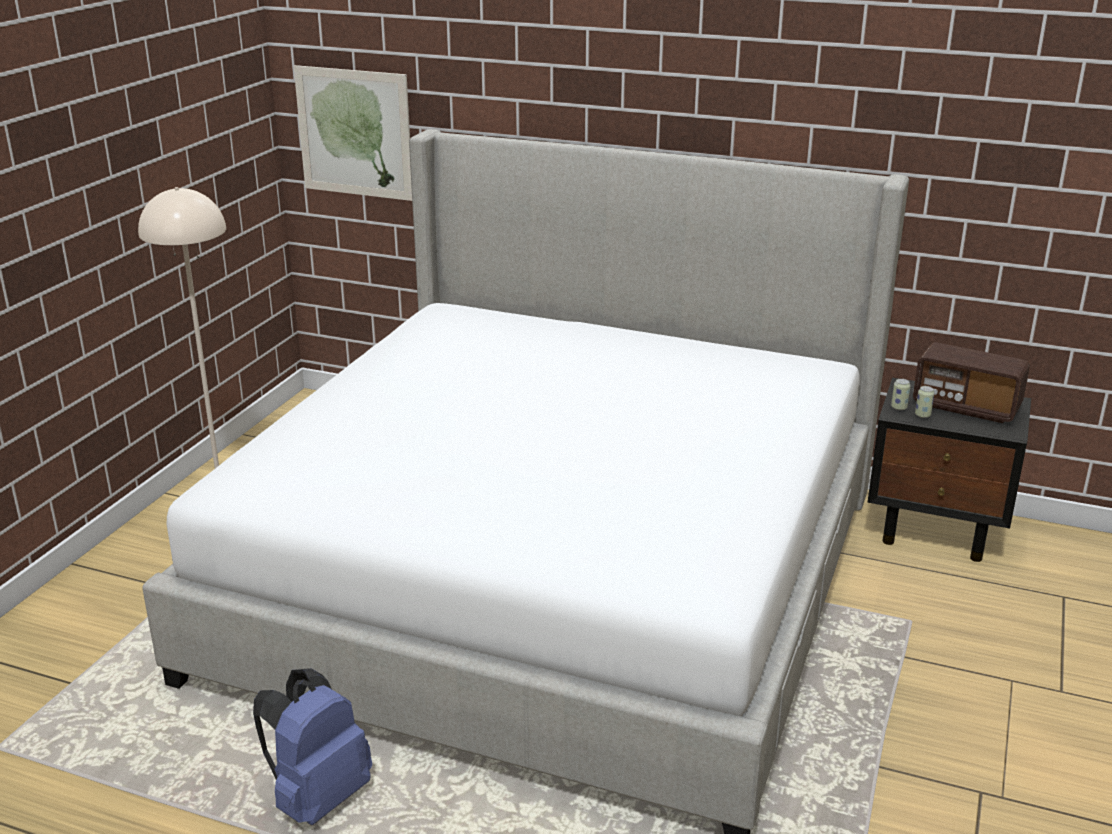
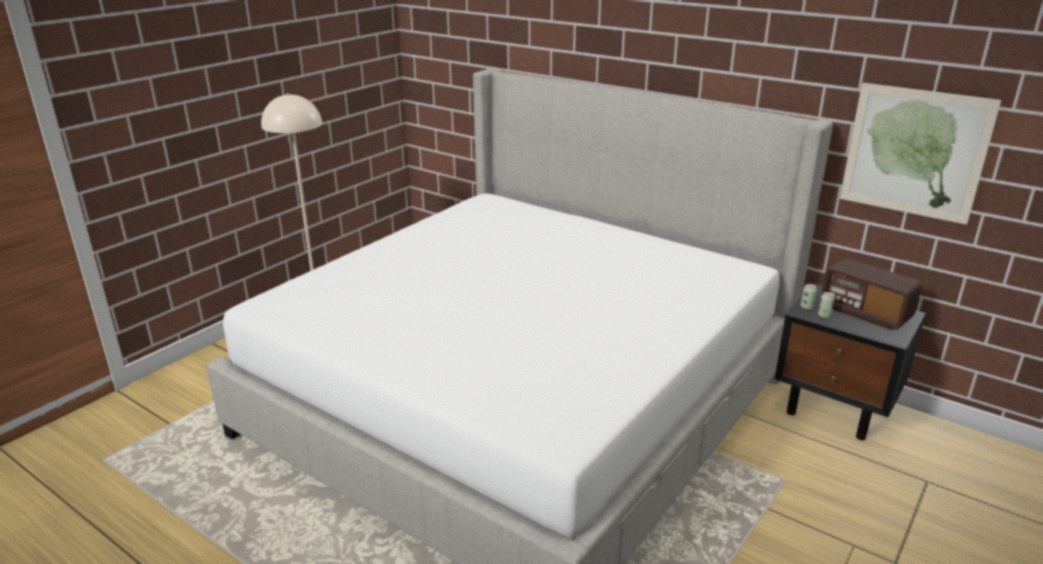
camera: 15 degrees right, 0 degrees up
blue backpack [253,668,372,825] -> none
picture [294,65,412,201] -> picture moved to [840,83,1001,225]

